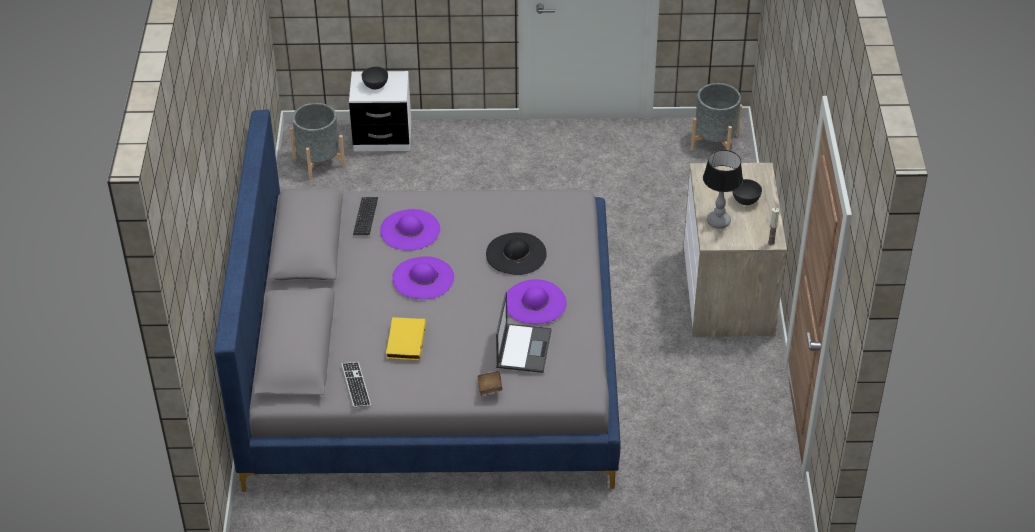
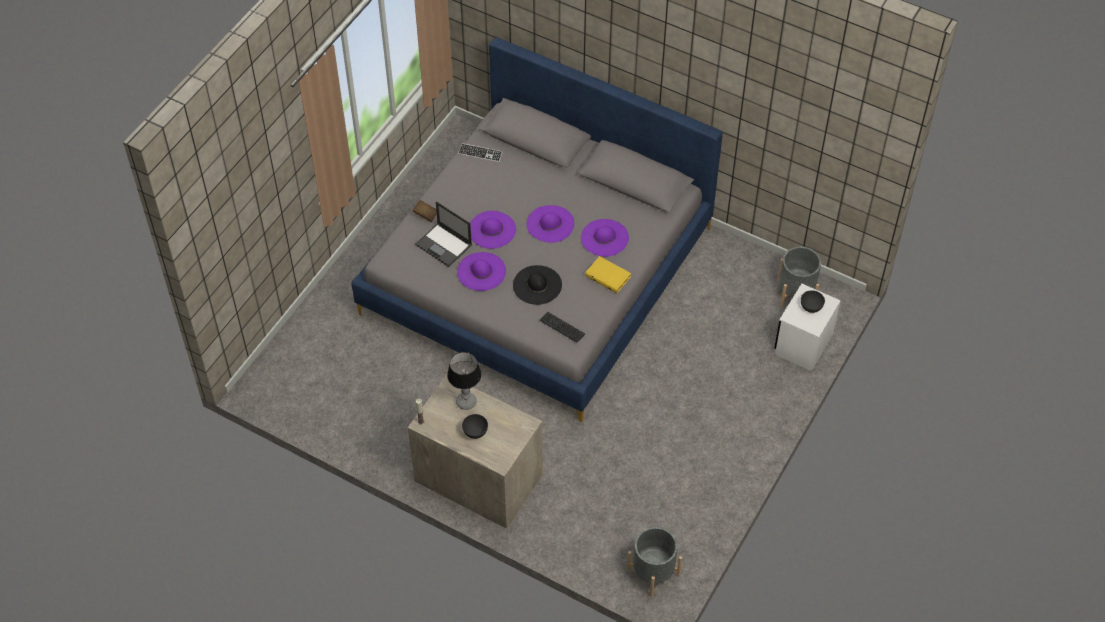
camera: 120 degrees right, 10 degrees up
keyboard [353,197,378,235] -> keyboard moved to [540,312,585,342]
yellow book [386,317,426,361] -> yellow book moved to [585,256,631,293]
none -> purple hat [470,211,516,249]

